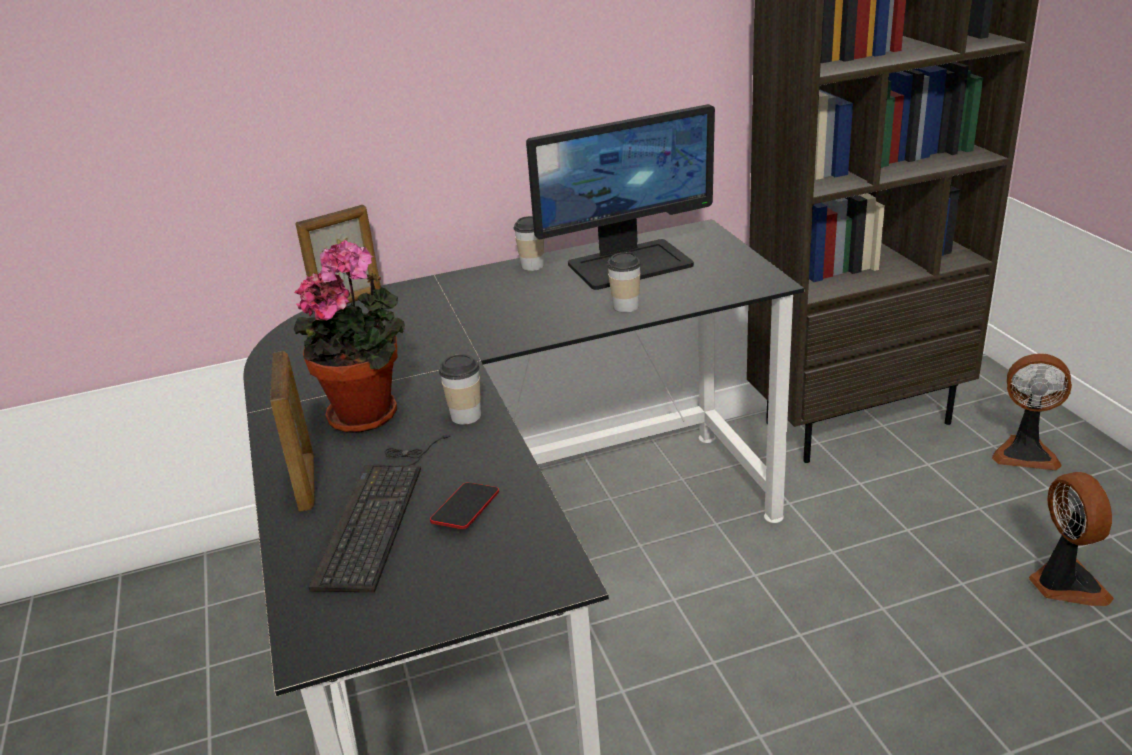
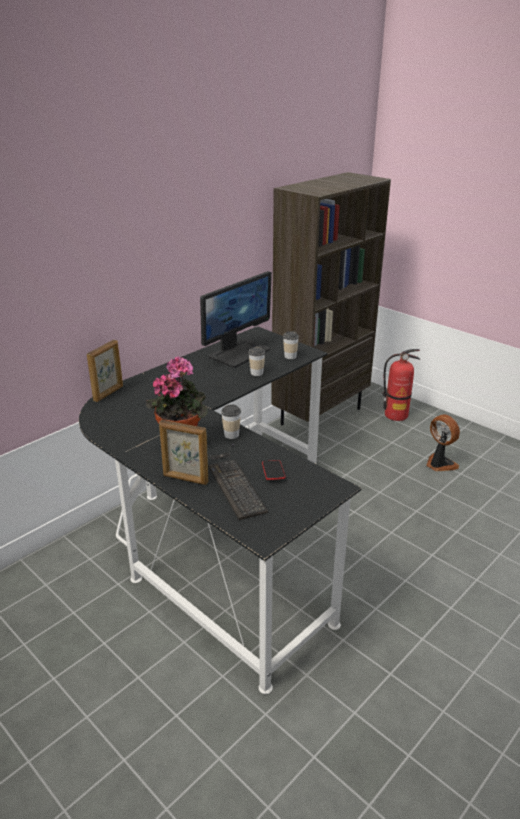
camera: 30 degrees left, 0 degrees up
picture frame [270,351,314,512] -> picture frame turned 150 degrees clockwise [159,420,208,485]
cup [513,216,544,271] -> cup moved to [283,331,299,359]
fan [992,353,1072,471] -> fire extinguisher [383,349,420,421]

